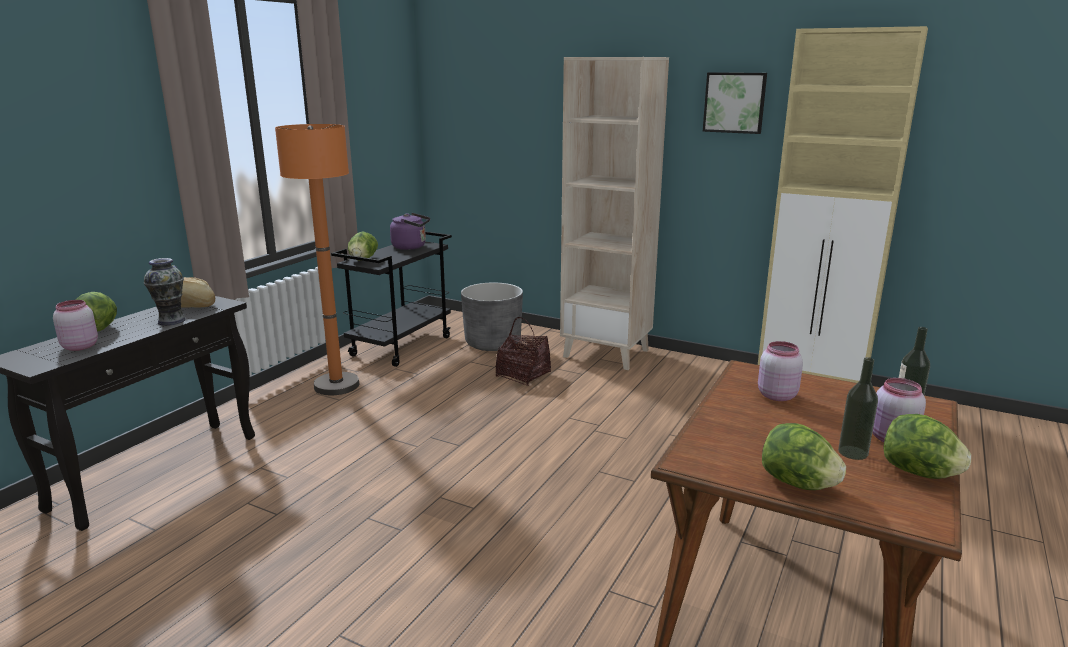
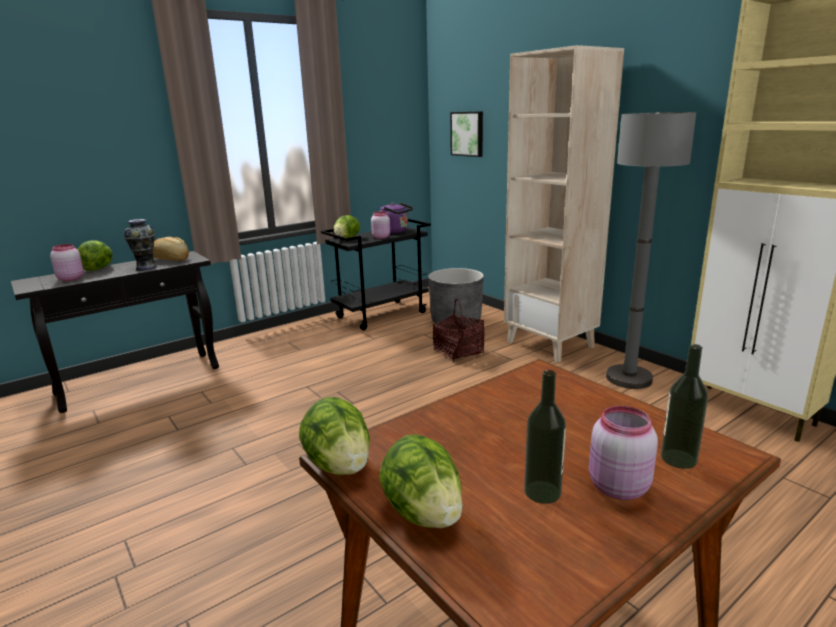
camera: 25 degrees right, 0 degrees up
orange floor lamp [275,124,359,395] -> none
picture [703,72,767,134] -> picture moved to [450,111,483,157]
pink jar [758,341,803,401] -> pink jar moved to [371,212,390,239]
lettuce [883,414,971,479] -> lettuce moved to [299,397,370,475]
none -> grey floor lamp [606,112,697,389]

